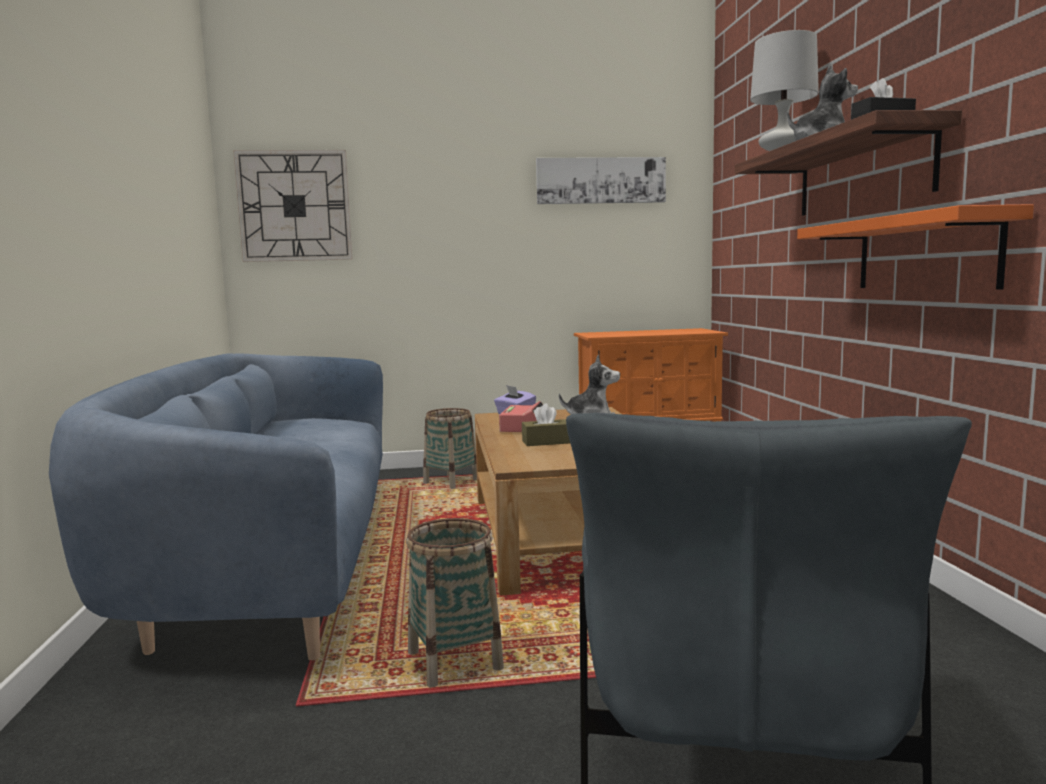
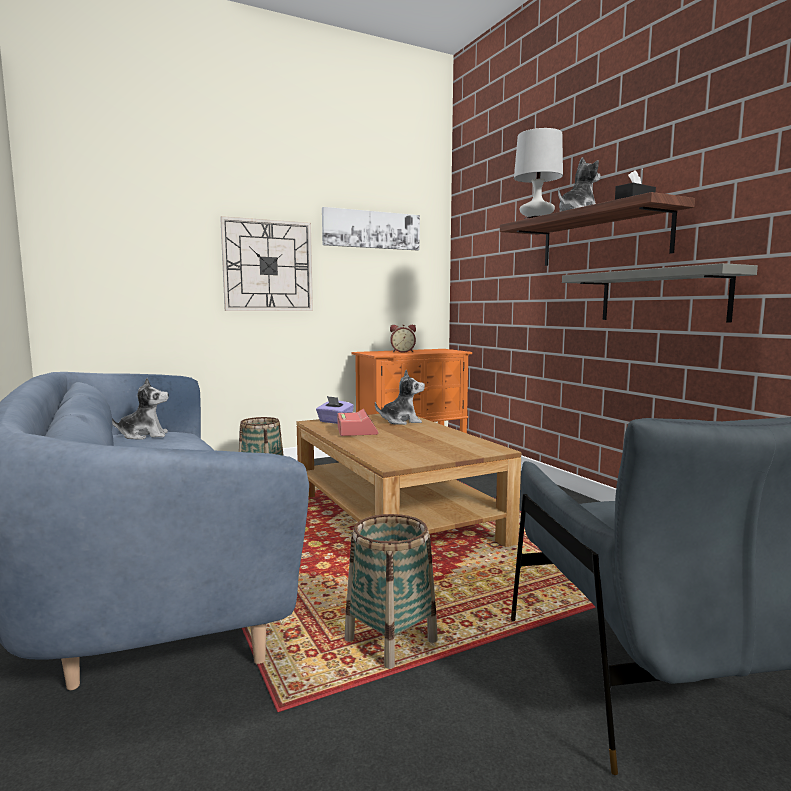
camera: 20 degrees left, 0 degrees up
wall clock [233,150,353,262] -> wall clock moved to [220,216,313,311]
brown tissue box [522,403,570,446] -> none
orange shelf [797,204,1034,290] -> grey shelf [562,263,758,323]
none -> plush toy [112,378,169,440]
none -> alarm clock [390,325,416,353]

